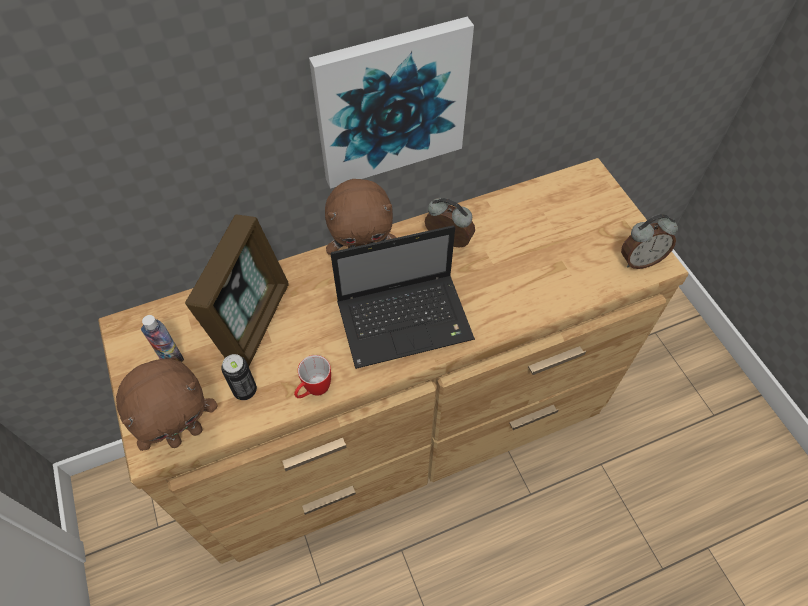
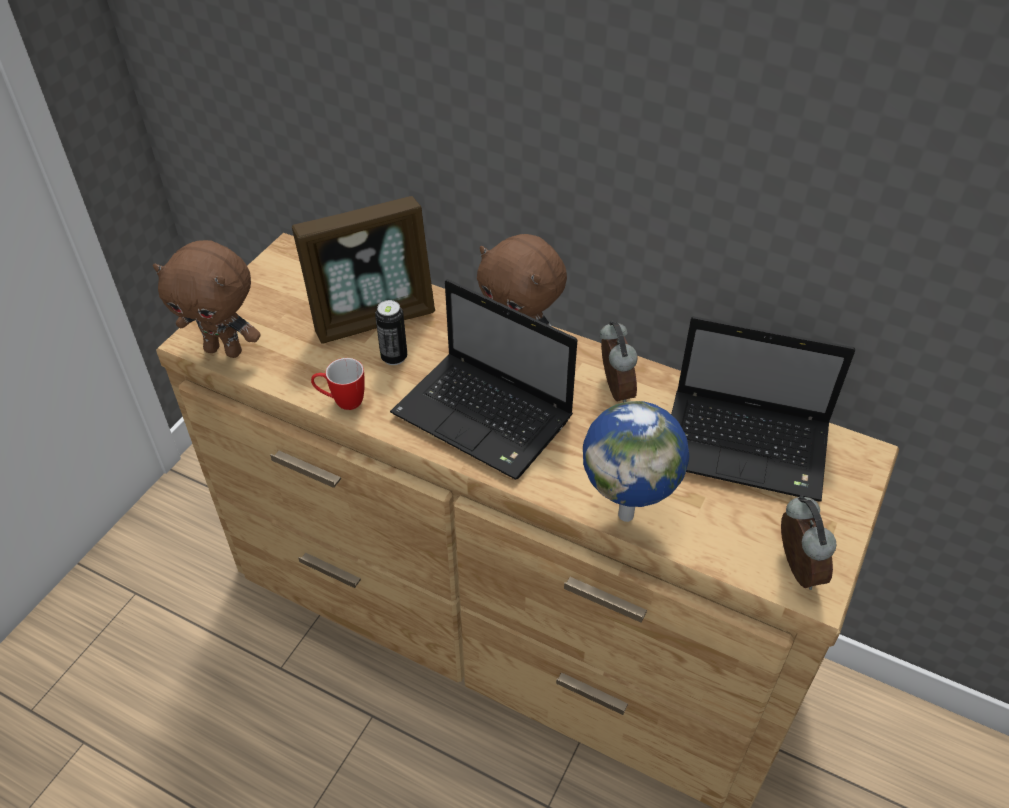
camera: 50 degrees right, 10 degrees down
bottle [141,315,184,362] -> none
can [221,354,257,400] -> can moved to [375,300,407,365]
picture [309,17,474,189] -> none
alarm clock [621,214,678,269] -> alarm clock turned 135 degrees counterclockwise [781,495,837,590]
none -> globe [583,401,689,522]
none -> laptop [671,316,855,501]

